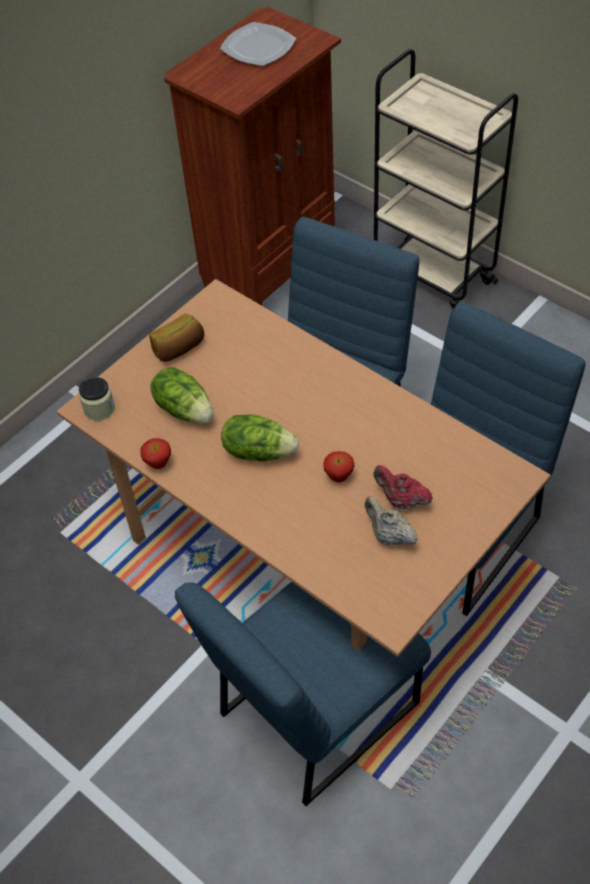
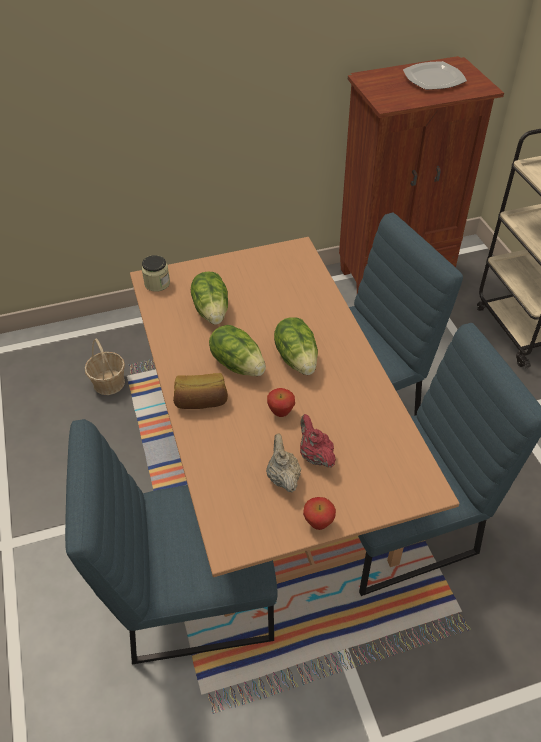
camera: 30 degrees right, 5 degrees down
apple [140,438,171,469] -> apple moved to [303,497,336,530]
bread [149,313,204,362] -> bread moved to [173,373,228,409]
none -> basket [85,338,125,395]
none -> lettuce [274,317,318,375]

